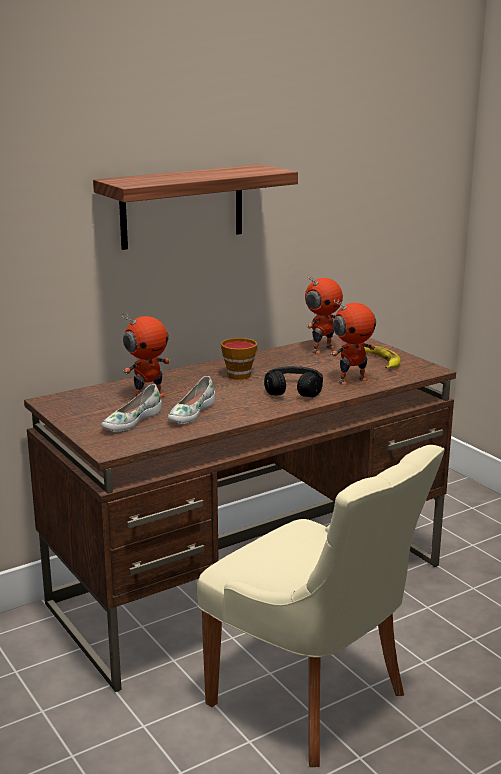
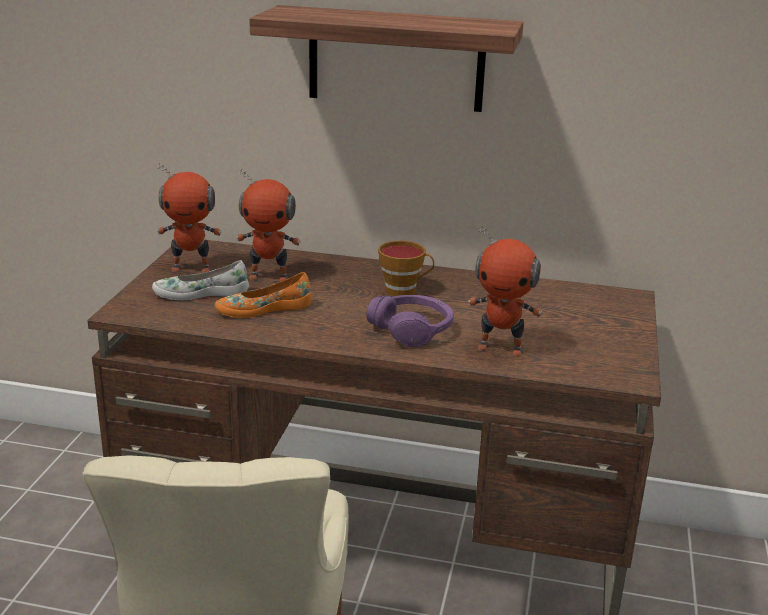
camera: 45 degrees right, 5 degrees up
white shoe [168,376,215,423] -> orange shoe [215,272,312,318]
black headphones [264,366,323,397] -> purple headphones [367,295,454,347]
toy robot [305,275,343,354] -> toy robot moved to [157,162,222,272]
banana [364,346,401,369] -> none

